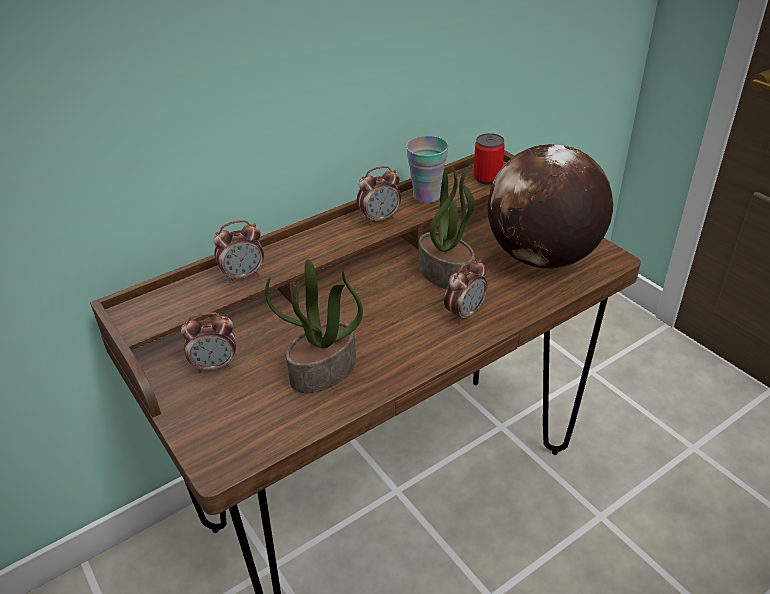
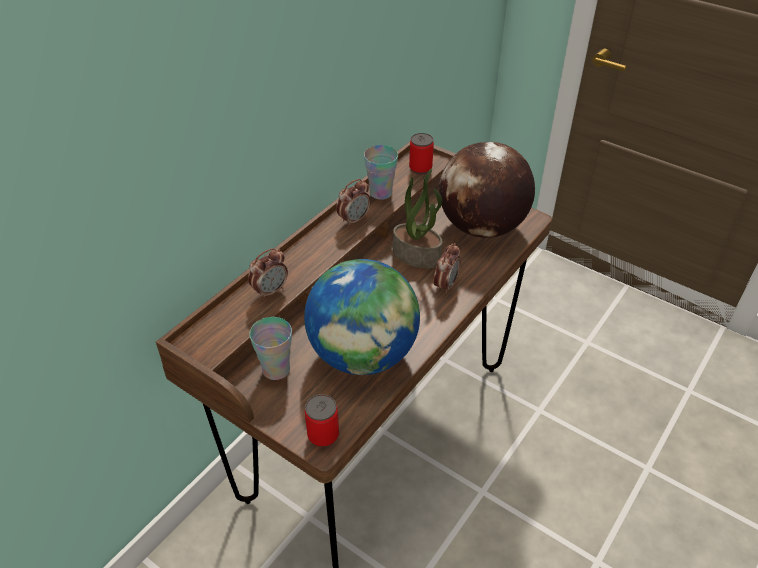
camera: 20 degrees left, 5 degrees up
alarm clock [181,312,236,373] -> cup [249,317,292,380]
potted plant [265,259,363,393] -> globe [304,259,420,375]
none -> can [305,394,339,447]

